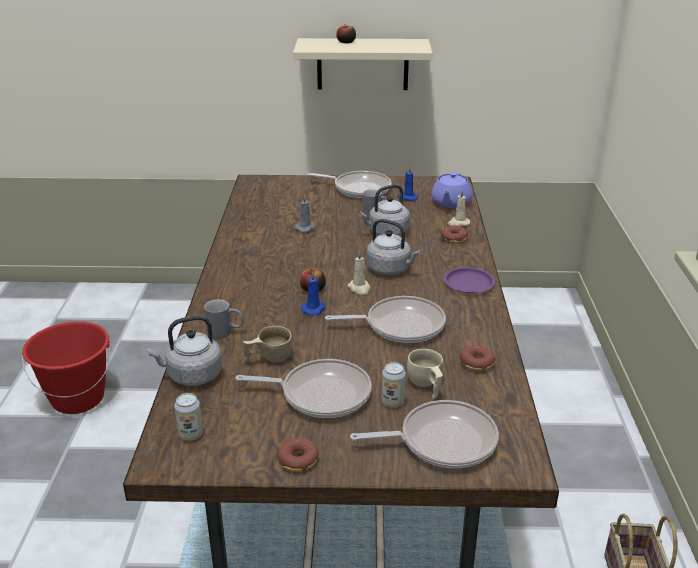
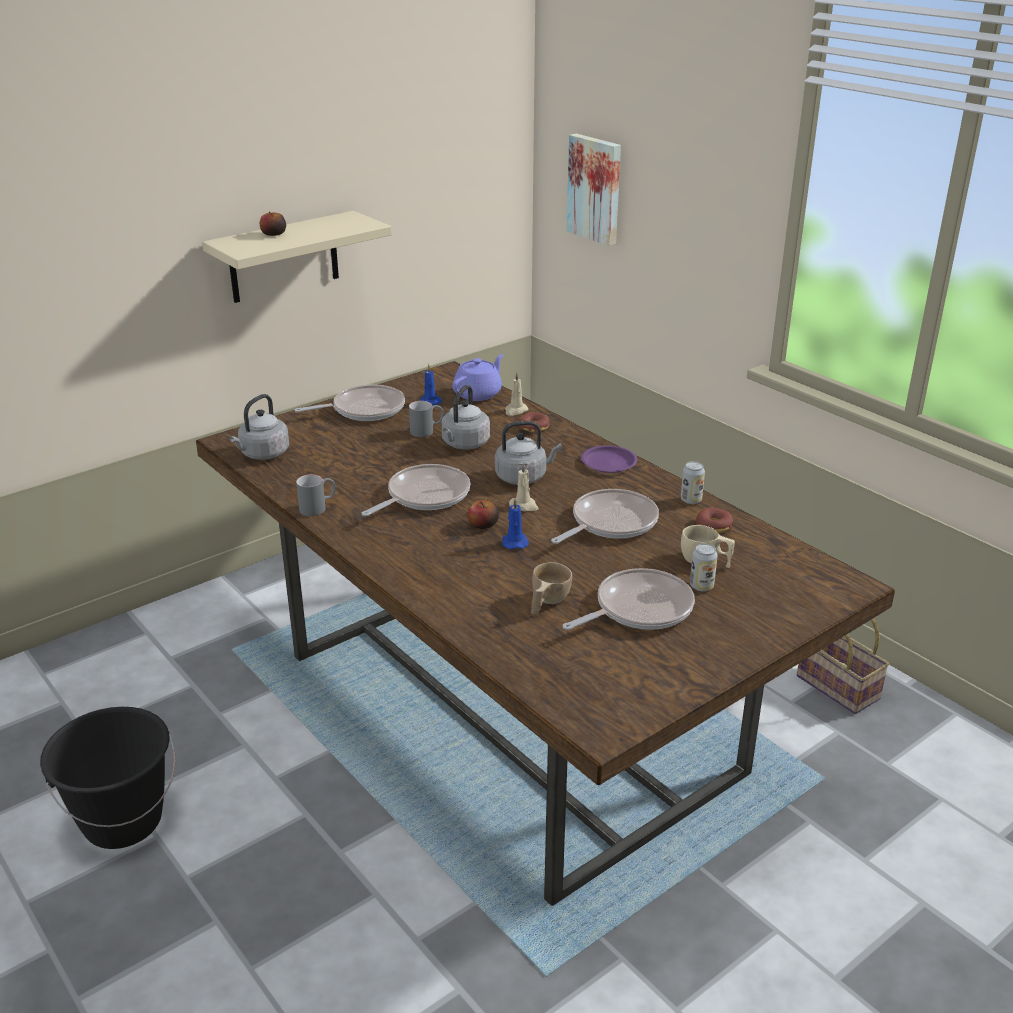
camera: 40 degrees left, 0 degrees up
red bucket [22,321,111,414] -> black bucket [40,707,176,849]
grey kettle [147,315,222,386] -> grey kettle moved to [229,394,289,460]
can [174,393,203,441] -> can moved to [681,461,705,504]
grey mug [204,300,244,339] -> grey mug moved to [296,474,336,516]
donut [277,437,319,472] -> none
grey candle [295,195,316,232] -> none
frying pan [350,400,499,468] -> frying pan moved to [362,464,470,516]
purple teapot [431,172,473,208] -> purple teapot turned 120 degrees counterclockwise [452,354,504,401]
none -> picture [567,134,621,246]

